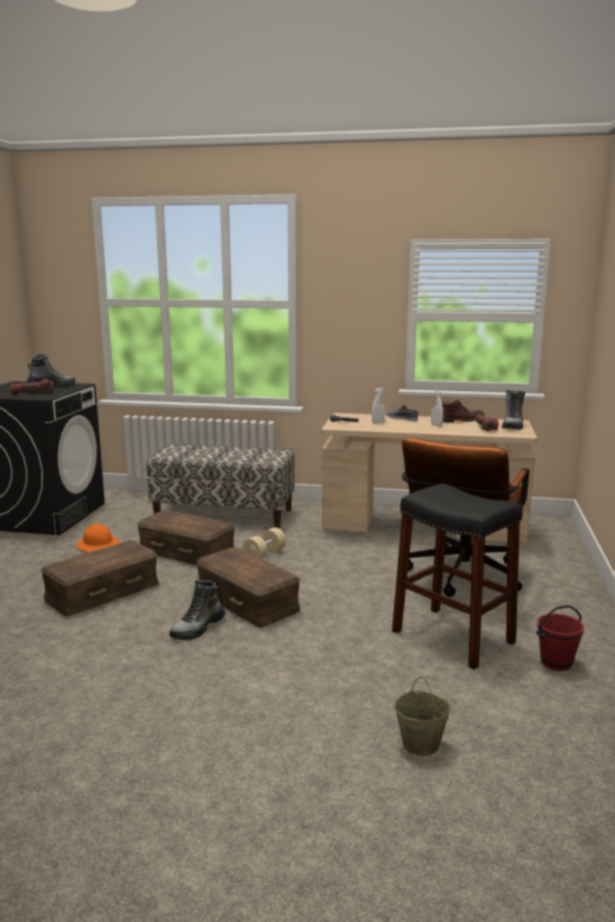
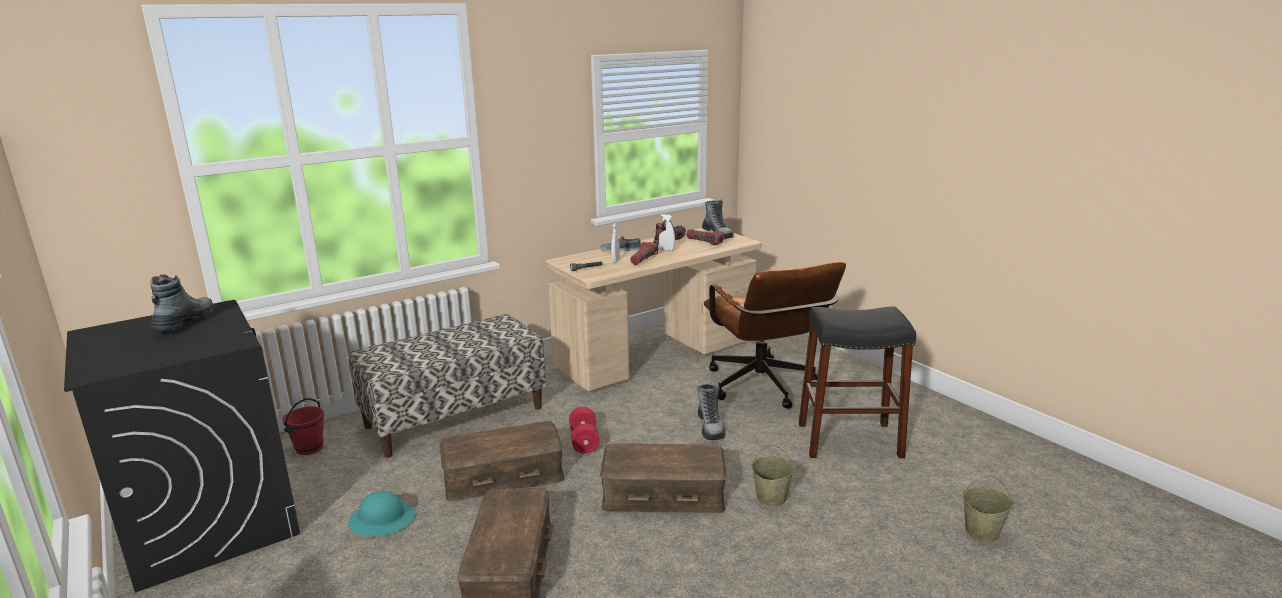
camera: 45 degrees left, 5 degrees up
flashlight [11,379,54,394] -> flashlight moved to [630,242,658,265]
orange hard hat [76,524,120,552] -> turquoise hard hat [348,491,415,536]
boot [169,580,225,640] -> boot moved to [697,384,725,440]
beige dumbbell [243,527,286,559] -> red dumbbell [569,407,600,454]
red bucket [536,605,584,671] -> red bucket moved to [283,398,324,455]
none -> beige bucket [752,445,794,507]

